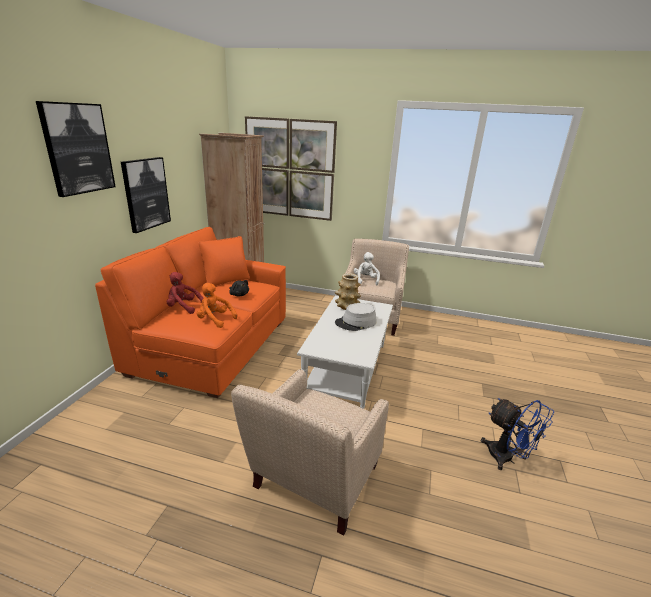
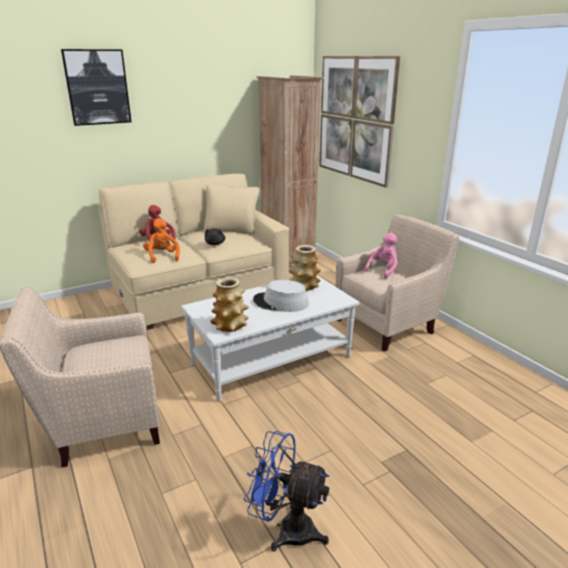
camera: 45 degrees right, 0 degrees up
orange sofa [95,227,286,398] -> beige sofa [98,174,289,330]
picture [121,157,171,233] -> none
white plush toy [354,252,380,286] -> pink plush toy [364,232,398,279]
blue fan [481,398,554,470] -> blue fan turned 105 degrees clockwise [243,431,330,552]
none -> vase [210,277,249,332]

